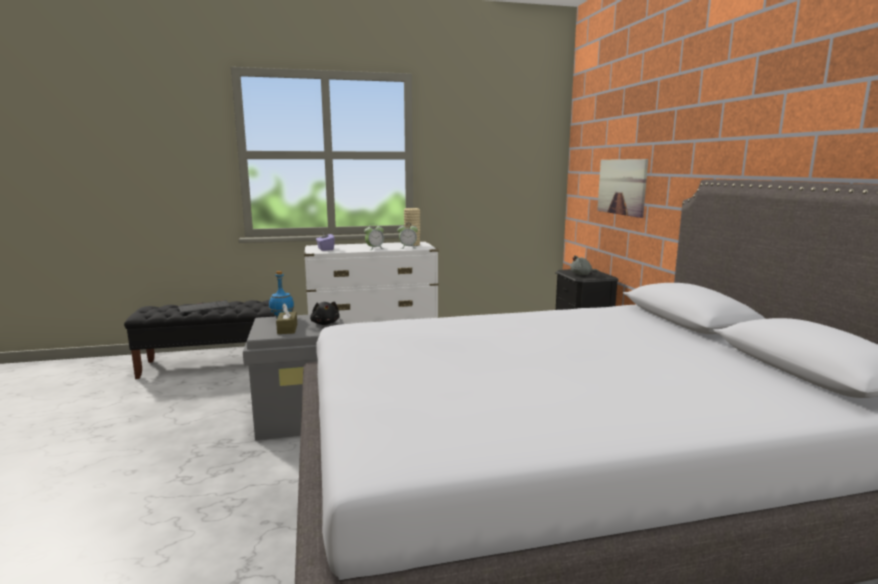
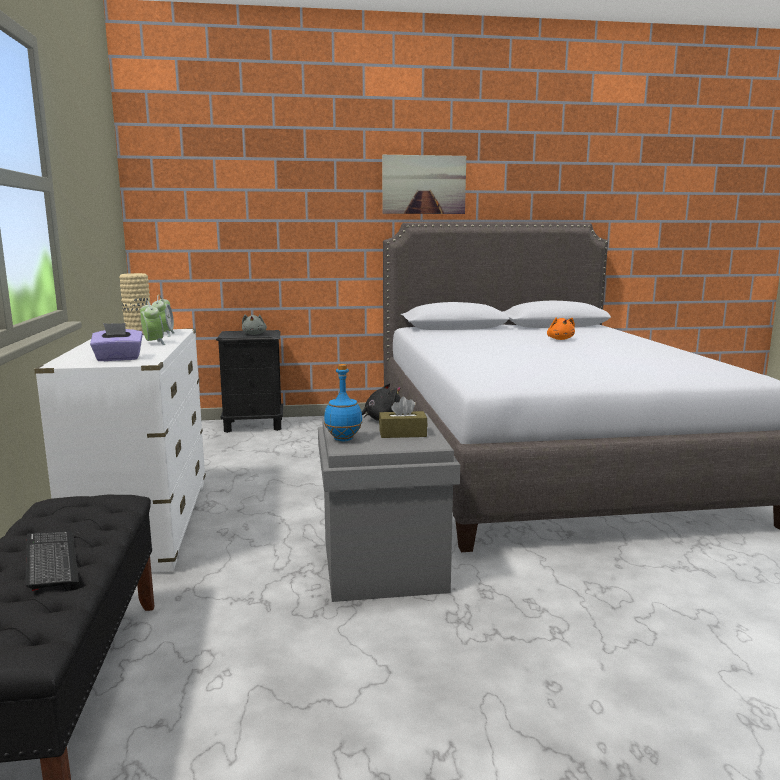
camera: 85 degrees left, 0 degrees up
picture [597,159,648,218] -> picture moved to [382,155,466,214]
none -> orange plush toy [547,317,575,340]

